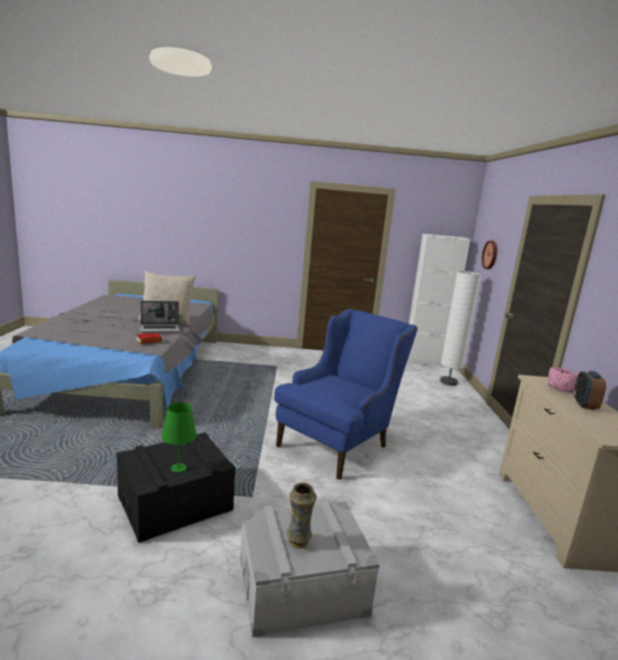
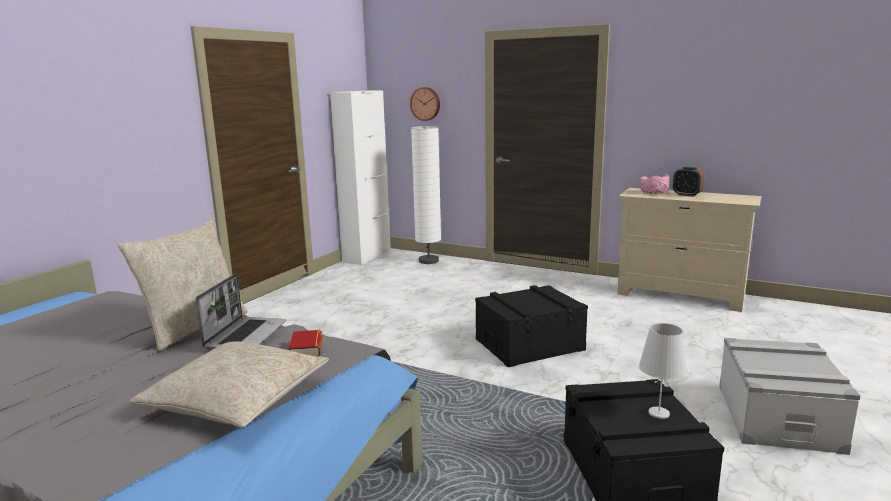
camera: 60 degrees left, 0 degrees up
green table lamp [161,402,197,473] -> white table lamp [639,323,688,419]
blue armchair [274,309,418,480] -> black storage box [475,285,588,367]
vase [287,483,317,549] -> none
none -> beige pillow [129,341,329,427]

